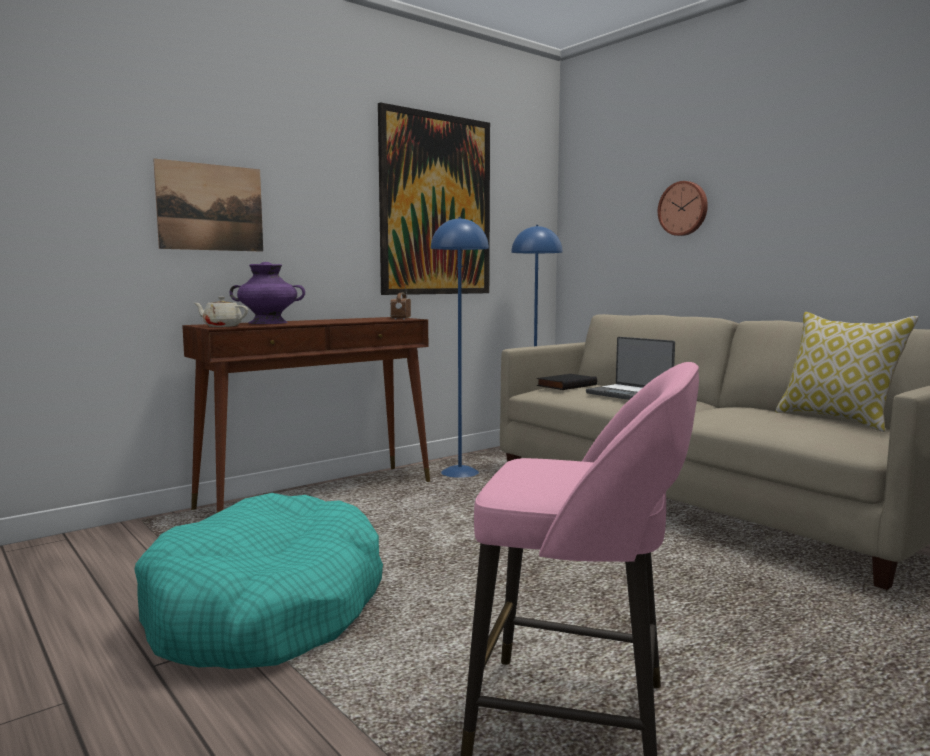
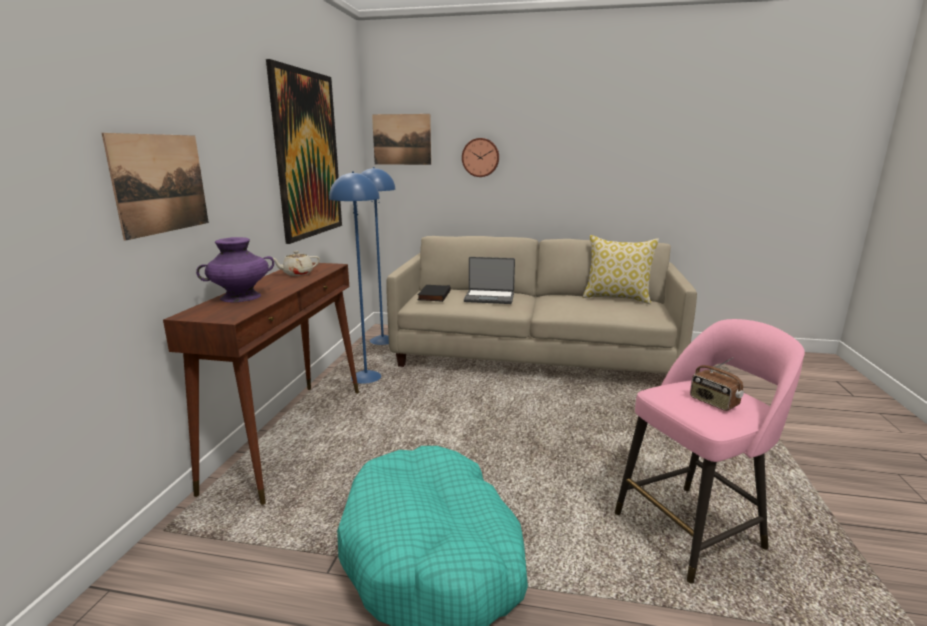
camera: 40 degrees left, 10 degrees up
beige teapot [194,297,248,327] -> beige teapot moved to [273,251,320,276]
radio [390,282,411,319] -> radio moved to [690,357,744,411]
none -> picture [372,114,431,165]

